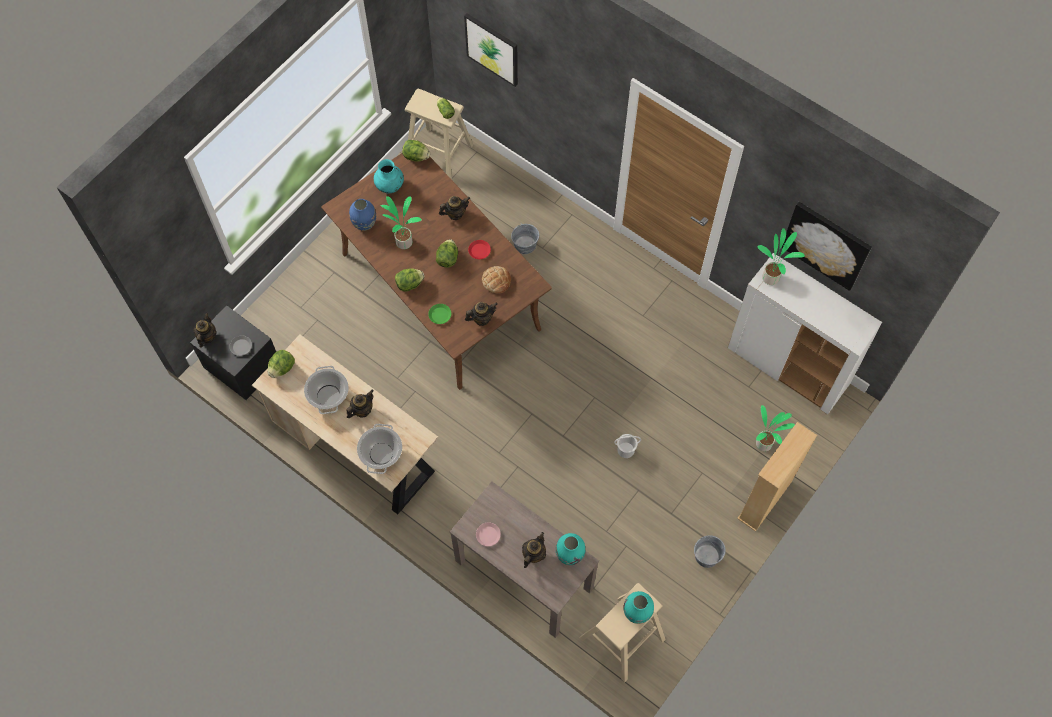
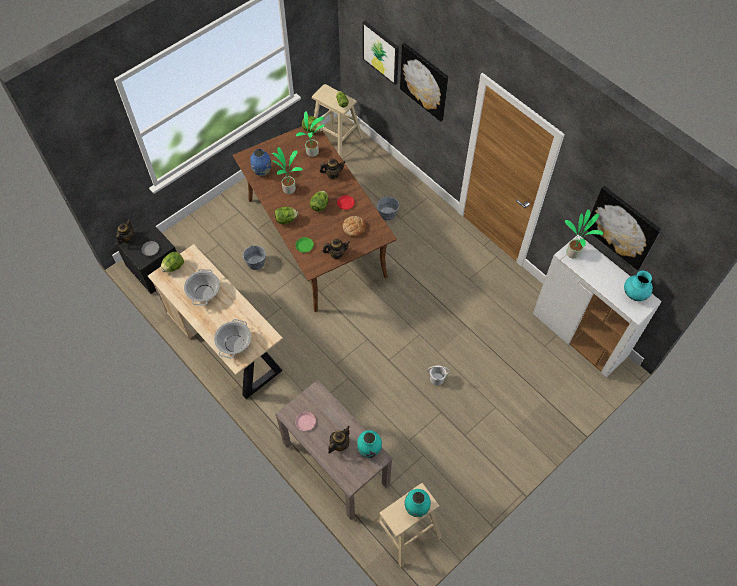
camera: 10 degrees right, 5 degrees down
teapot [346,390,374,418] -> none
turquoise vase [374,159,404,193] -> turquoise vase moved to [624,271,653,301]
grey bucket [694,535,726,568] -> grey bucket moved to [243,245,266,270]
beige bookcase [737,422,817,532] -> none
potted plant [756,405,795,451] -> potted plant moved to [296,111,325,157]
none -> picture [400,43,448,122]

